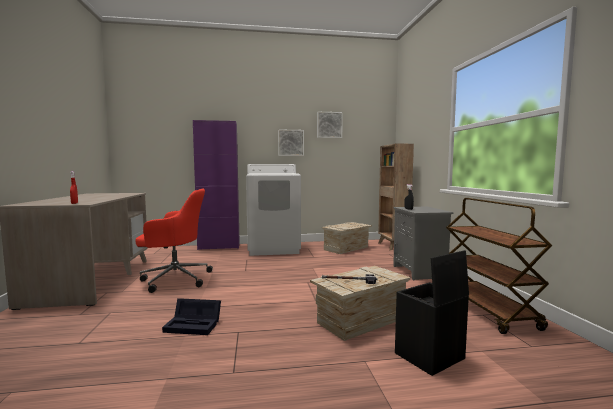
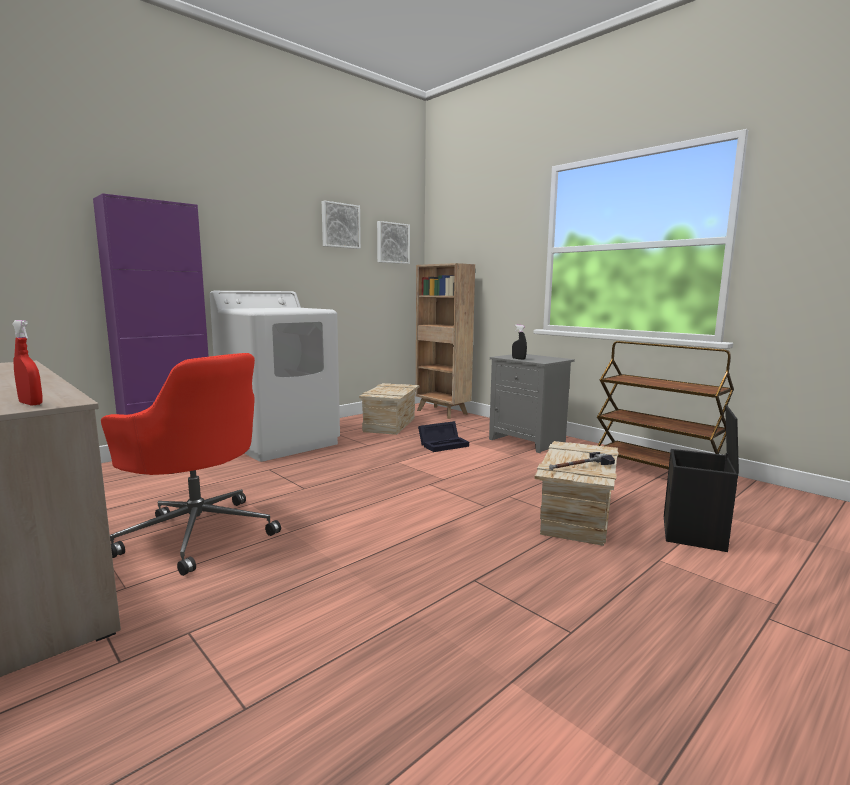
camera: 35 degrees left, 5 degrees up
red office chair [135,189,213,293] -> red office chair turned 75 degrees clockwise [101,353,281,576]
black storage box [162,298,221,335] -> black storage box moved to [418,421,469,452]
picture [278,129,304,156] -> picture moved to [377,221,410,264]

